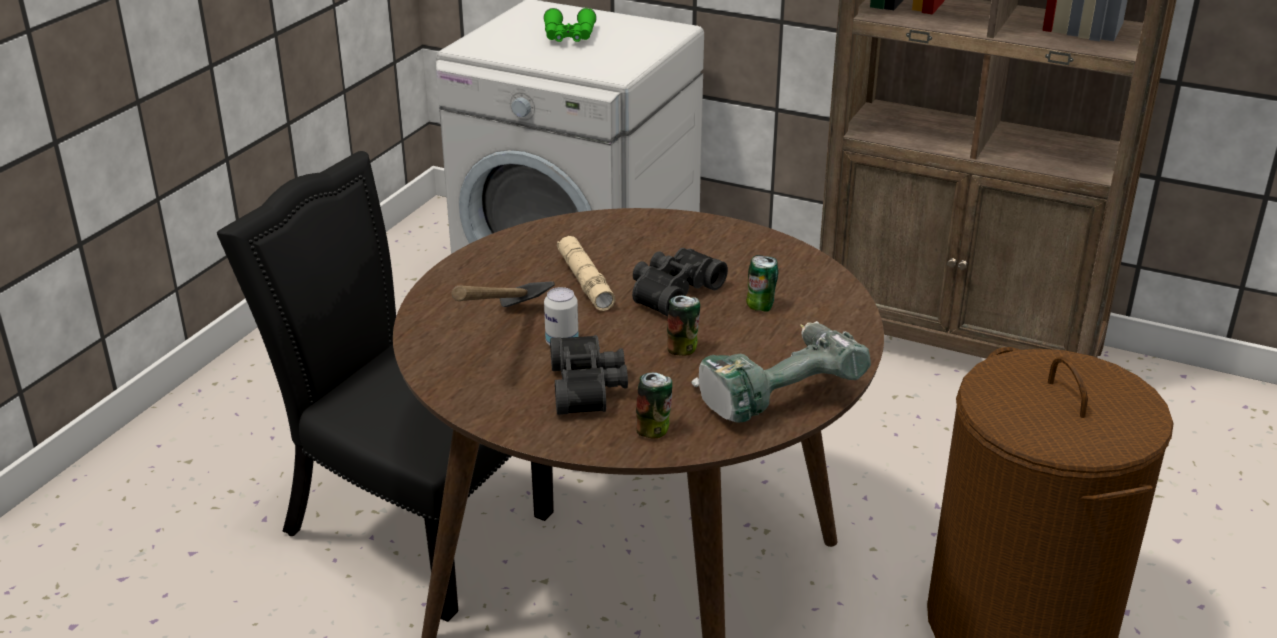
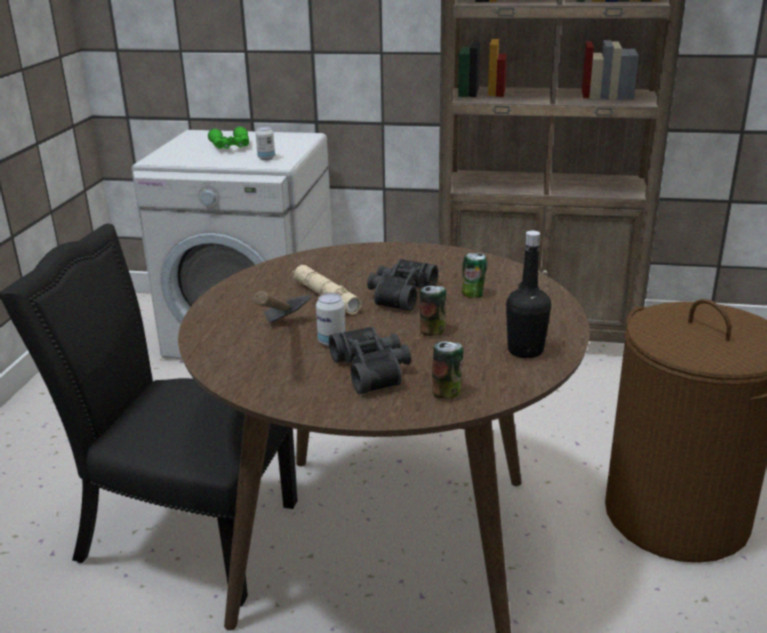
camera: 15 degrees left, 5 degrees down
power drill [691,321,871,423] -> black bottle [506,231,551,358]
none -> can [256,127,275,160]

